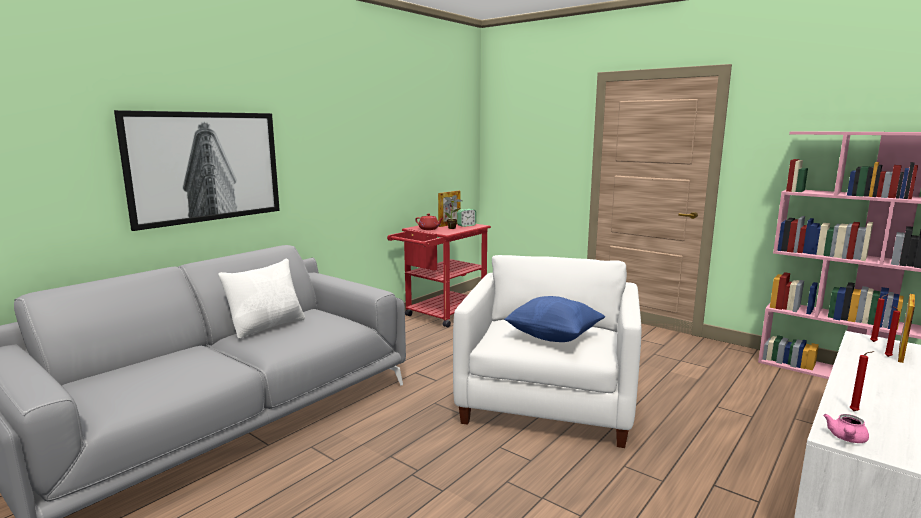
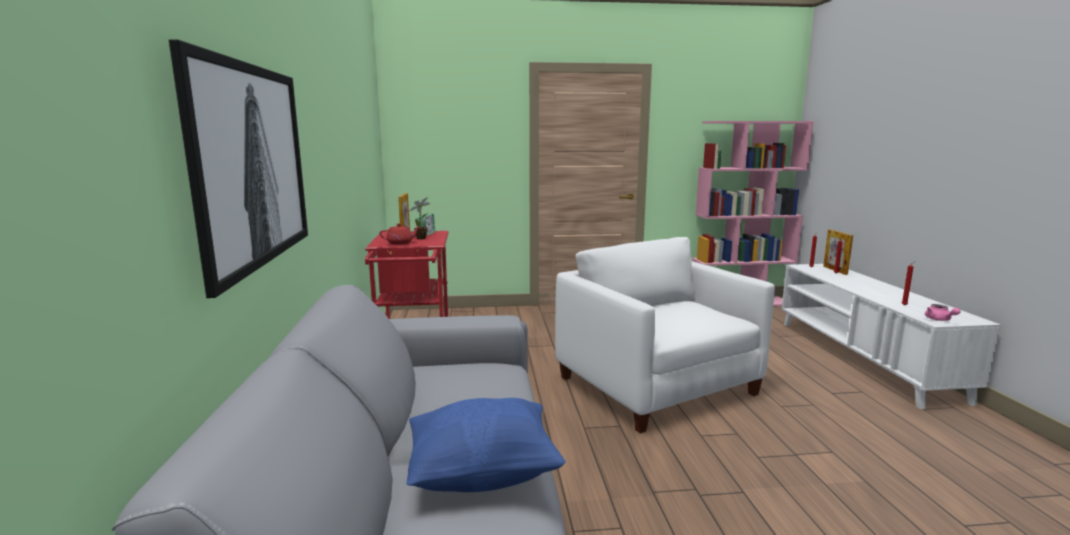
camera: 45 degrees left, 0 degrees up
white pillow [218,258,305,339] -> none
blue pillow [504,296,605,342] -> blue pillow moved to [406,398,565,492]

